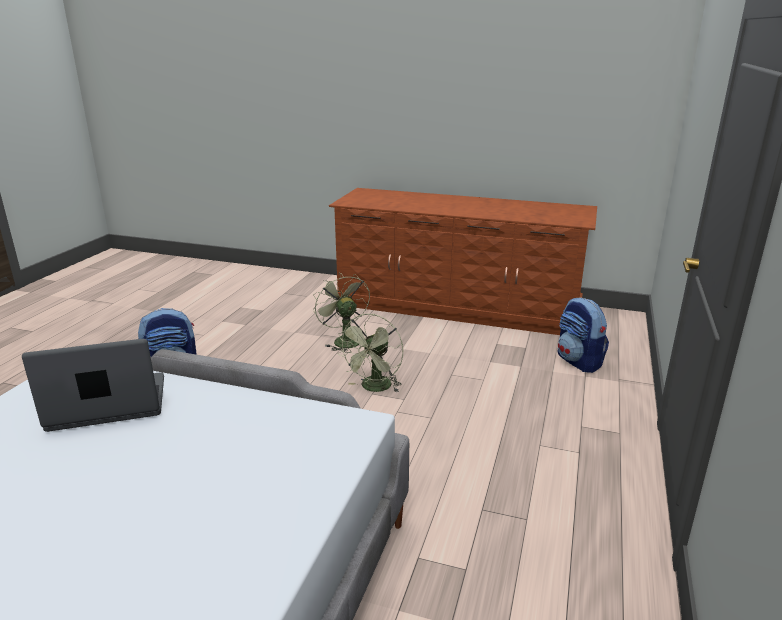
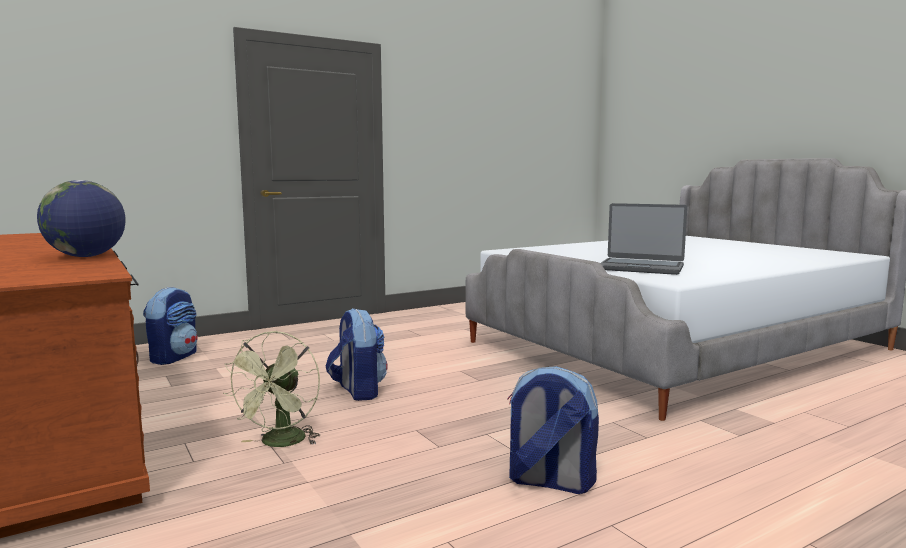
camera: 140 degrees left, 15 degrees down
green fan [337,314,403,392] -> backpack [326,308,387,401]
none -> globe [37,180,125,257]

